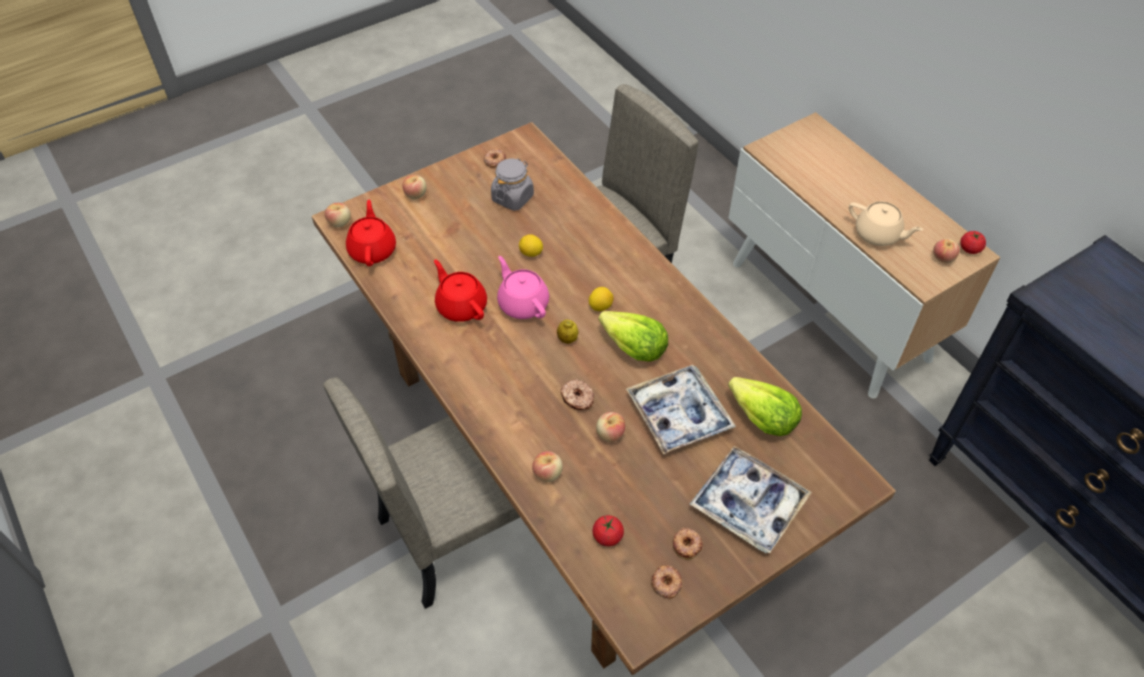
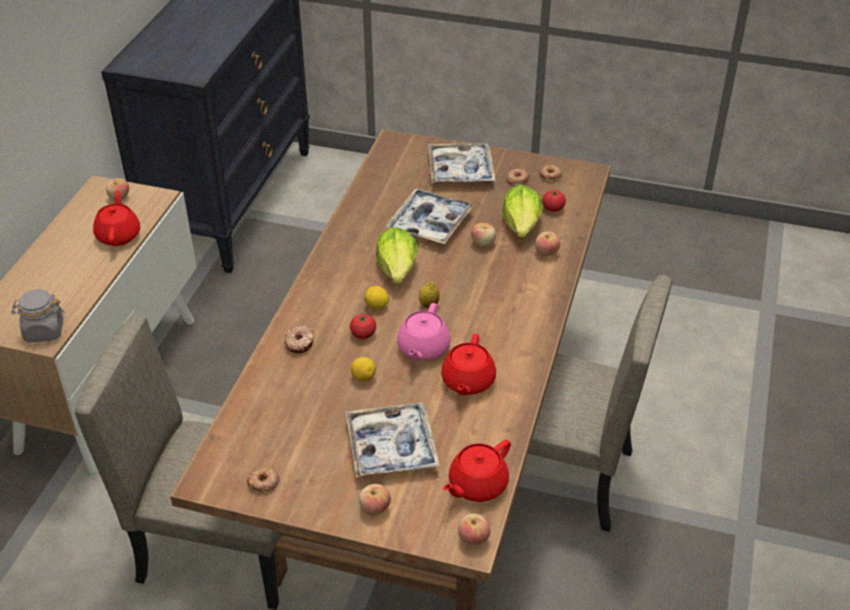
camera: 130 degrees left, 10 degrees down
grey jar [491,158,534,211] -> grey jar moved to [11,289,65,342]
donut [561,379,594,410] -> donut moved to [284,325,314,354]
lettuce [728,377,802,436] -> lettuce moved to [502,185,543,238]
beige teapot [849,201,923,246] -> red teapot [93,190,140,246]
tomato [960,231,986,254] -> tomato moved to [350,313,376,339]
none -> tray [346,403,440,477]

